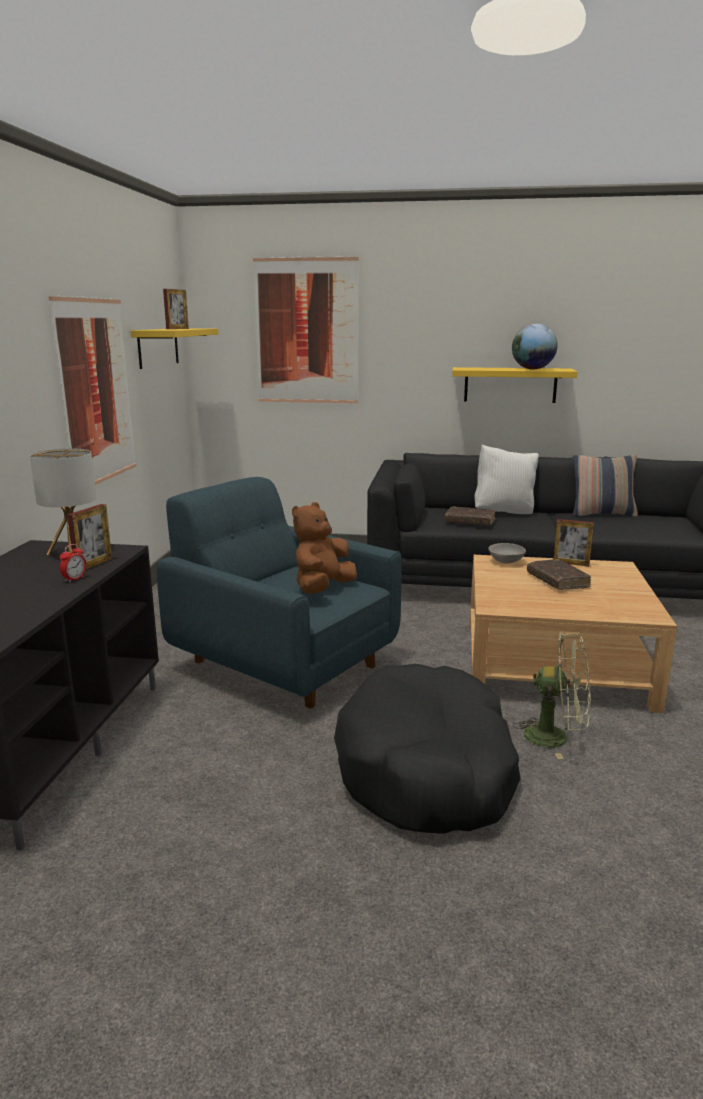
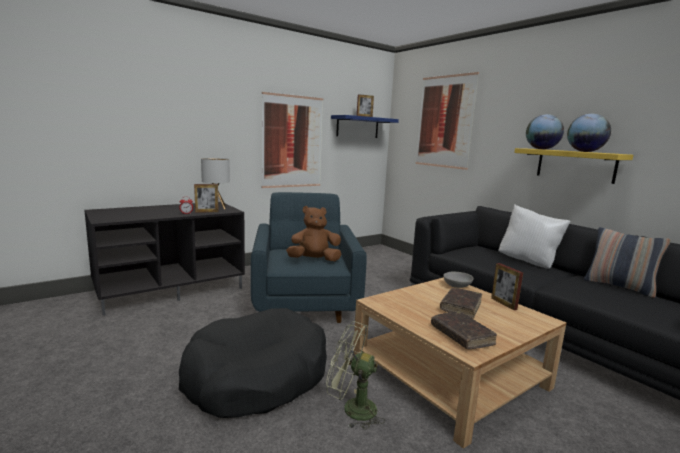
camera: 45 degrees right, 5 degrees down
yellow shelf [130,328,218,369] -> blue shelf [331,115,399,138]
brown book [445,506,496,525] -> brown book moved to [431,311,497,349]
green fan [513,633,591,759] -> green fan turned 135 degrees clockwise [326,321,385,430]
none -> globe [526,114,564,149]

